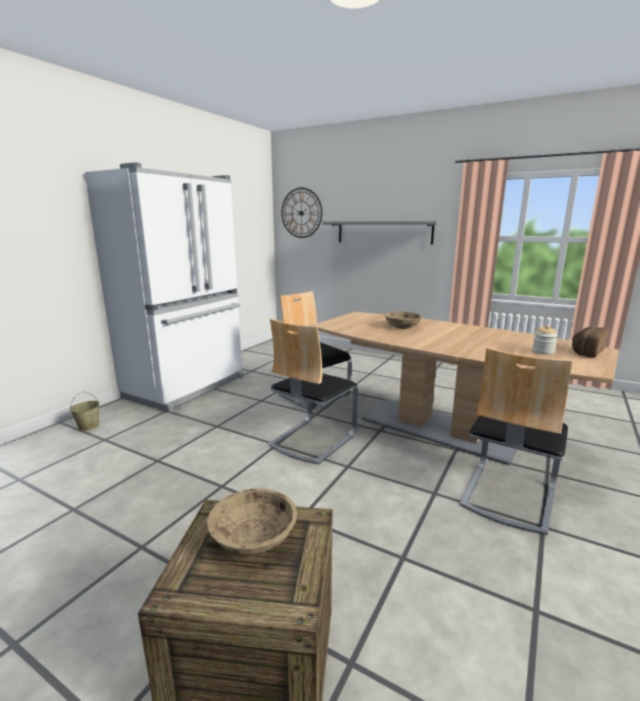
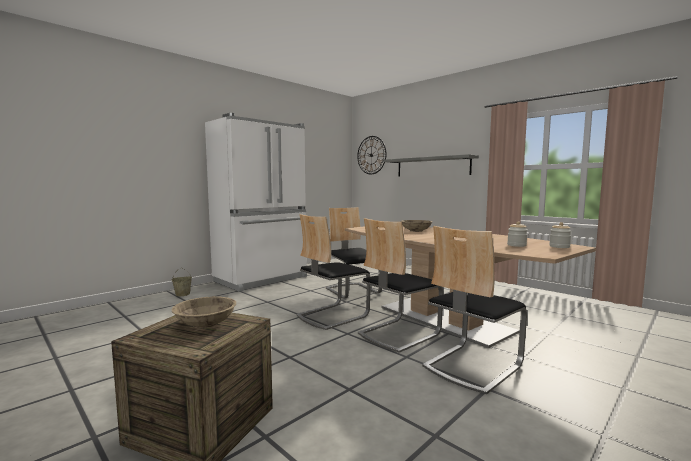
camera: 15 degrees right, 10 degrees down
bread [572,327,609,358] -> jar [549,222,571,248]
none -> chair [358,218,444,353]

